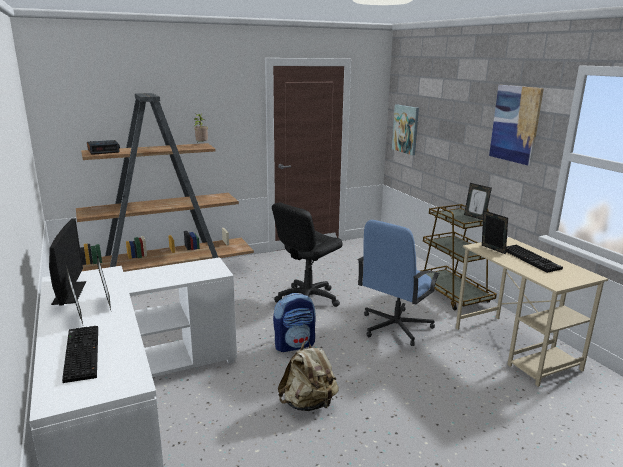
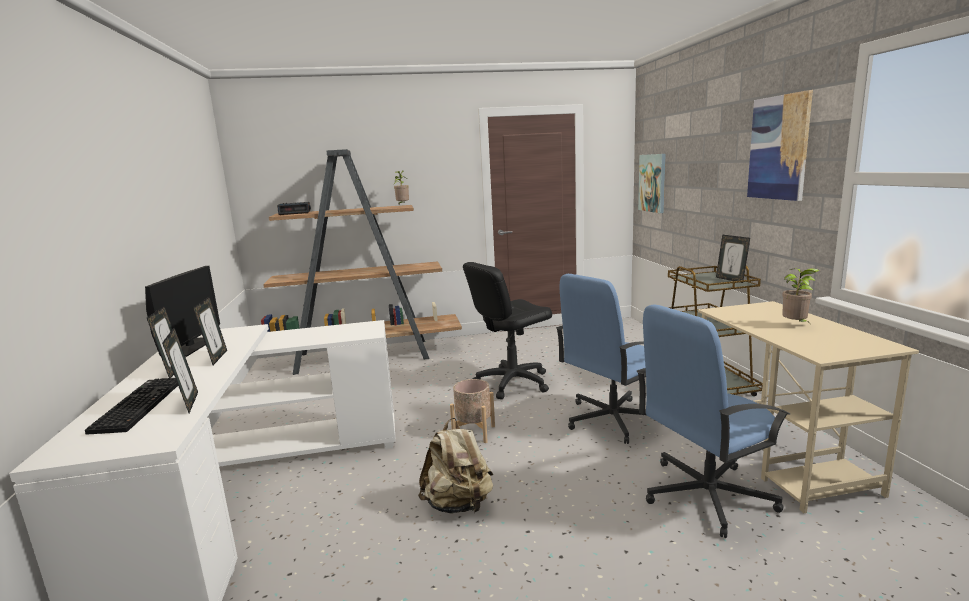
camera: 15 degrees right, 5 degrees down
backpack [273,293,316,352] -> beige planter [450,379,495,443]
picture frame [482,210,508,254] -> picture frame moved to [162,327,198,413]
keyboard [506,244,563,273] -> potted plant [782,268,820,322]
none -> blue office chair [636,304,790,538]

